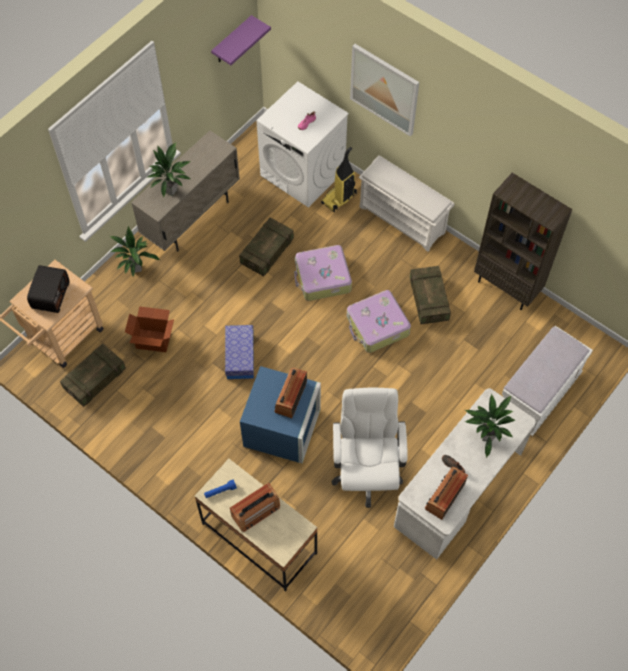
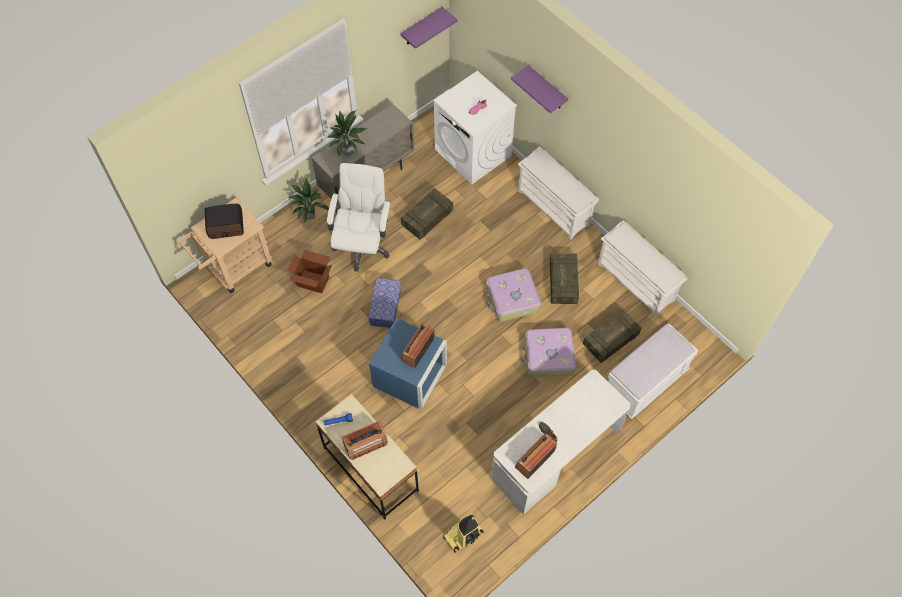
camera: 10 degrees right, 0 degrees up
radio [27,265,69,313] -> radio turned 120 degrees counterclockwise [205,204,244,239]
crate [60,343,126,407] -> crate moved to [583,309,641,363]
suitcase [294,245,352,301] -> suitcase moved to [522,328,576,377]
vacuum cleaner [321,147,357,212] -> vacuum cleaner moved to [443,515,483,553]
white office chair [331,388,408,508] -> white office chair moved to [327,163,391,271]
picture [350,44,419,137] -> purple shelf [511,65,568,113]
potted plant [464,394,515,458] -> none
brown bookcase [474,173,572,310] -> white shoe rack [597,220,688,317]

